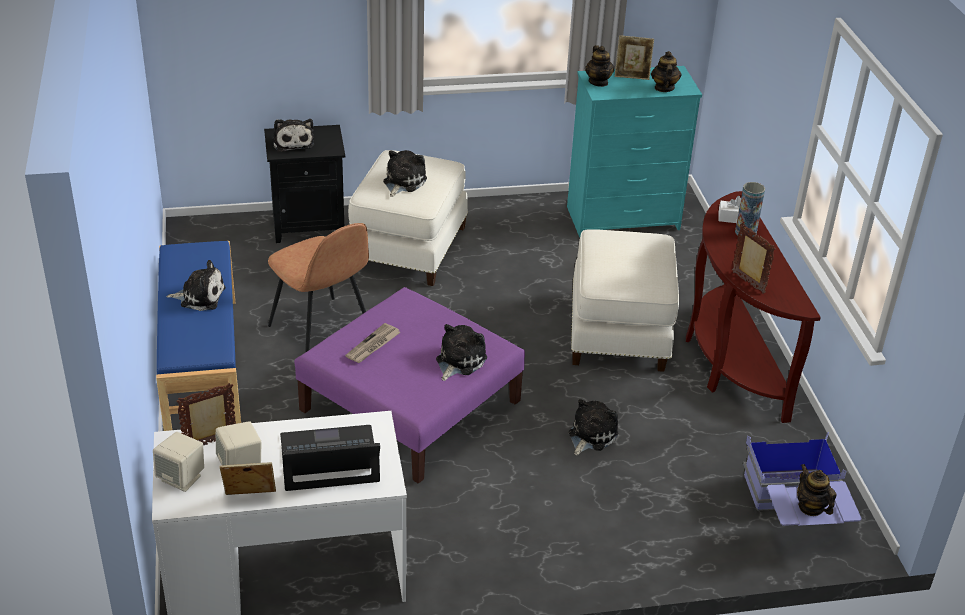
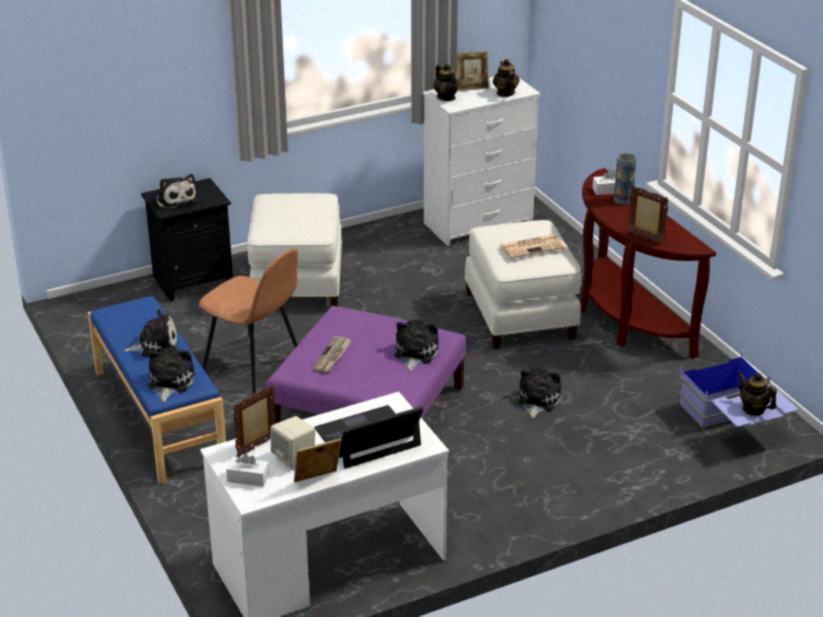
camera: 15 degrees left, 5 degrees down
beige speaker [153,432,204,492] -> white tissue box [226,453,269,487]
plush toy [383,150,427,197] -> plush toy moved to [148,347,195,402]
turquoise dresser [567,66,702,237] -> white dresser [423,77,541,246]
none -> newspaper [499,234,565,259]

